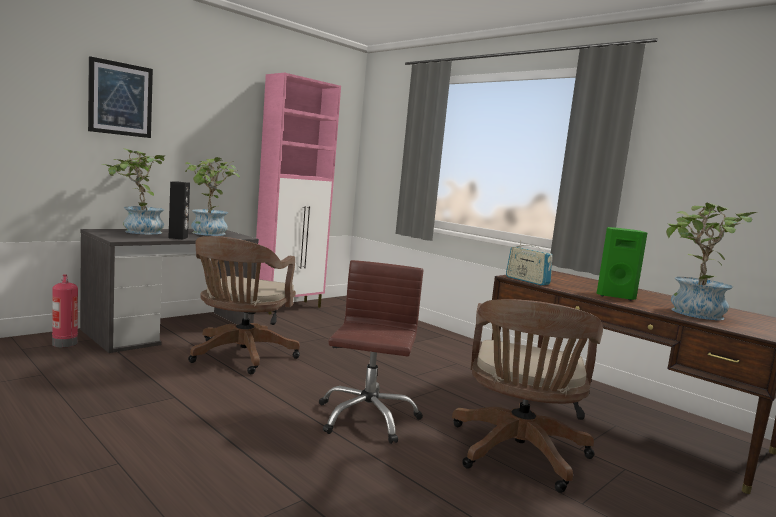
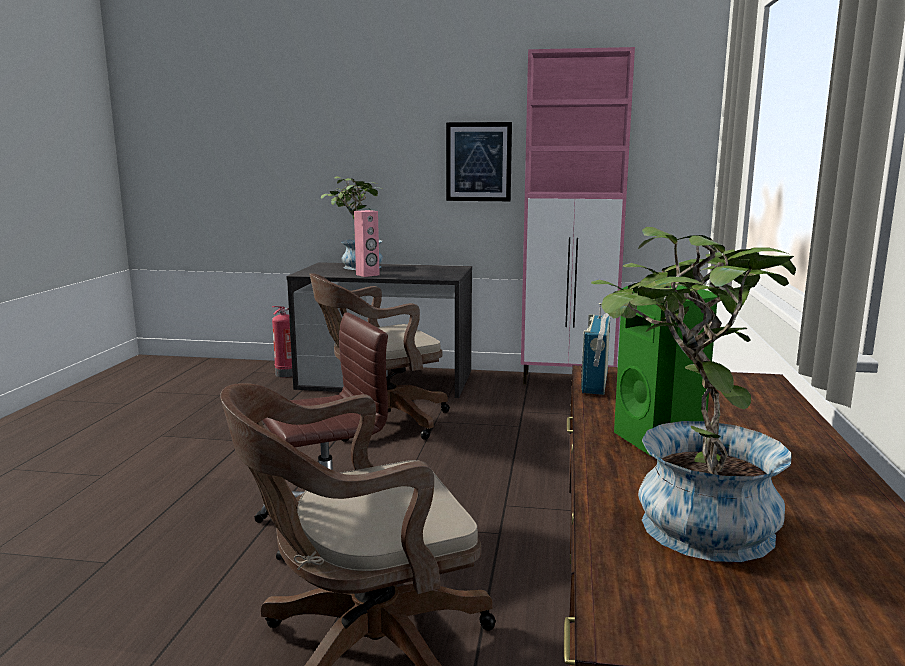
camera: 55 degrees right, 5 degrees up
picture [88,56,153,138] -> picture moved to [446,122,512,201]
black speaker [168,181,190,239] -> pink speaker [354,210,380,277]
potted plant [185,157,240,236] -> none

